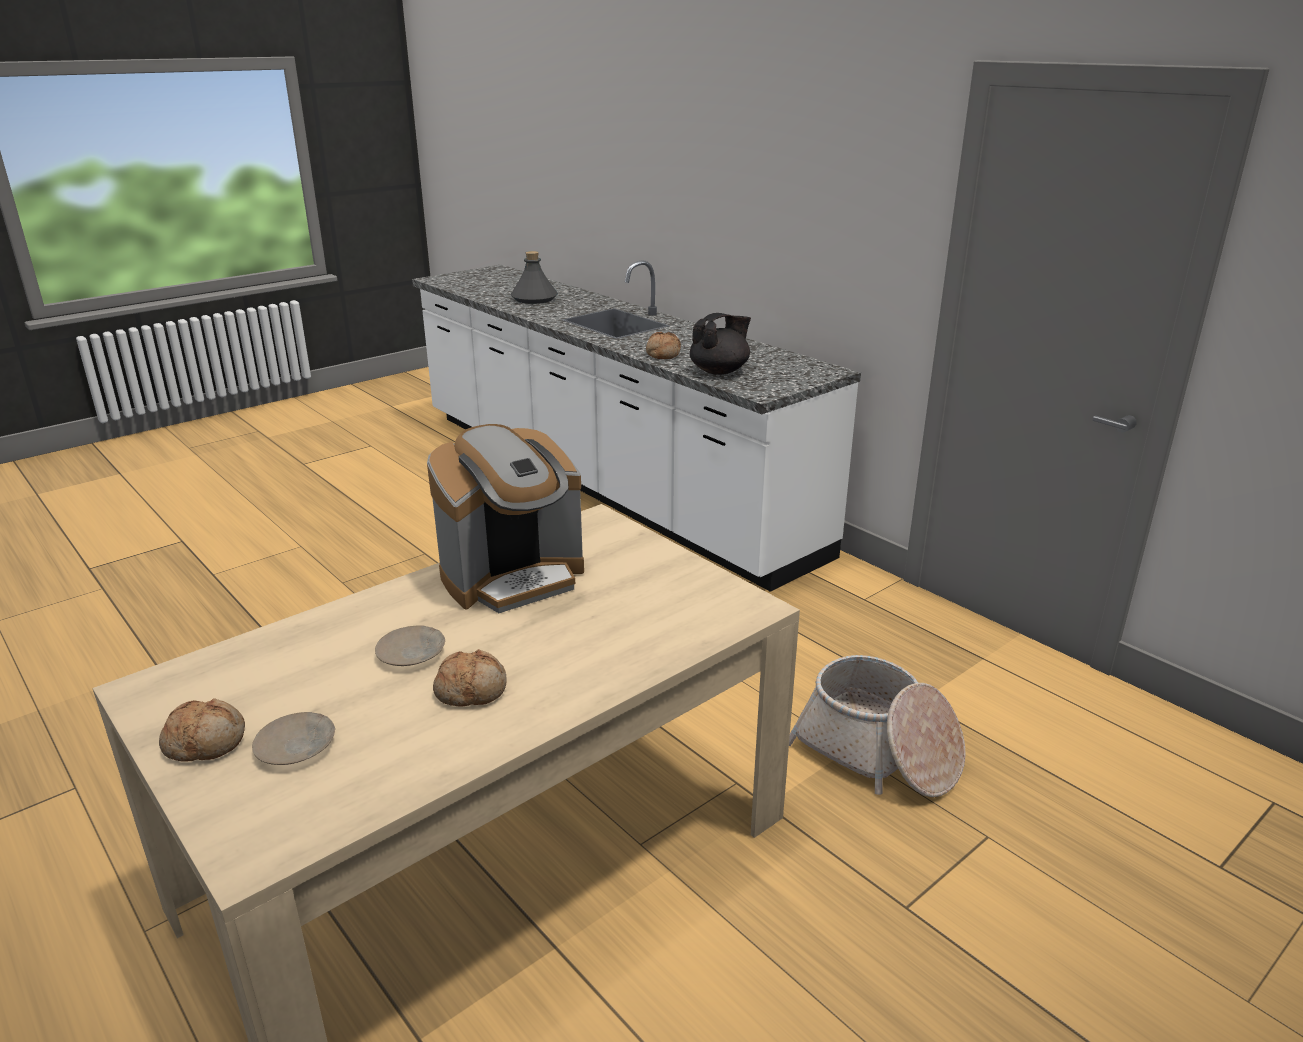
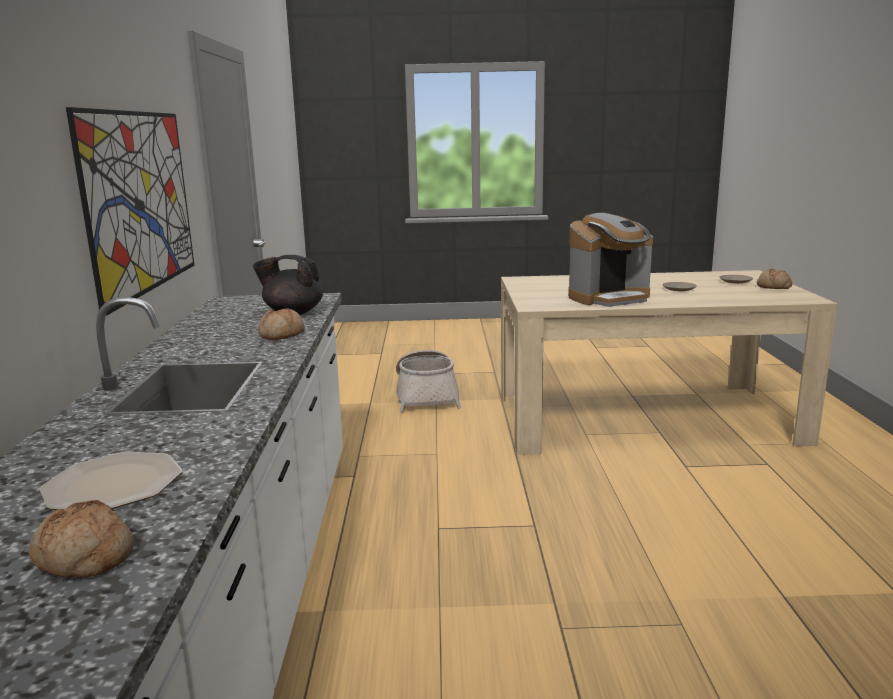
camera: 140 degrees left, 10 degrees down
coffee machine [427,424,584,613] -> coffee machine turned 150 degrees clockwise [568,213,653,307]
bread [433,649,507,706] -> bread moved to [29,500,134,578]
grey bottle [511,251,558,304] -> plate [39,452,182,510]
none -> picture [66,107,194,316]

